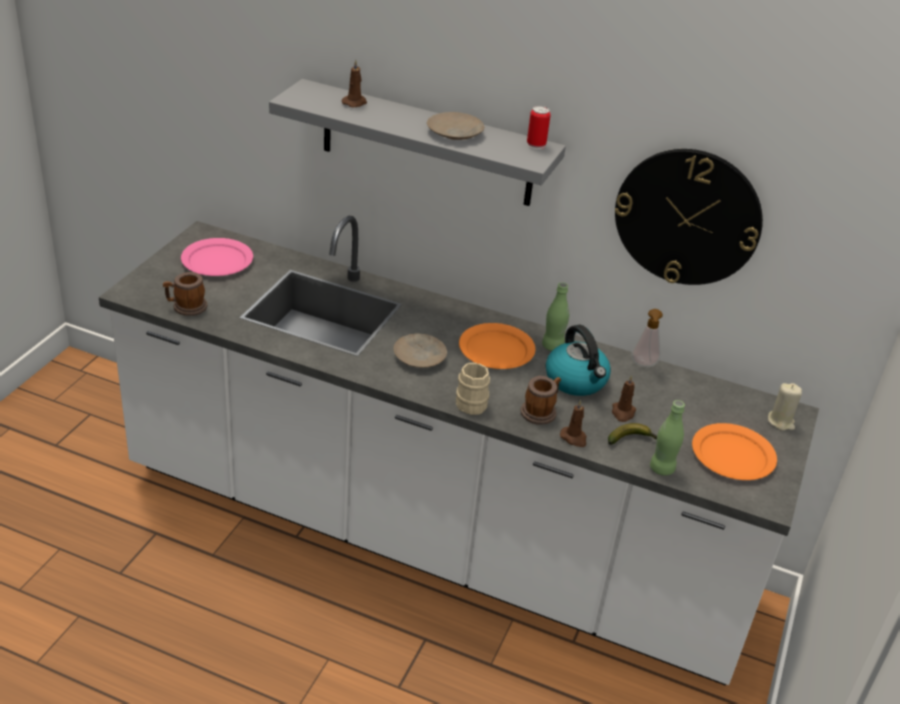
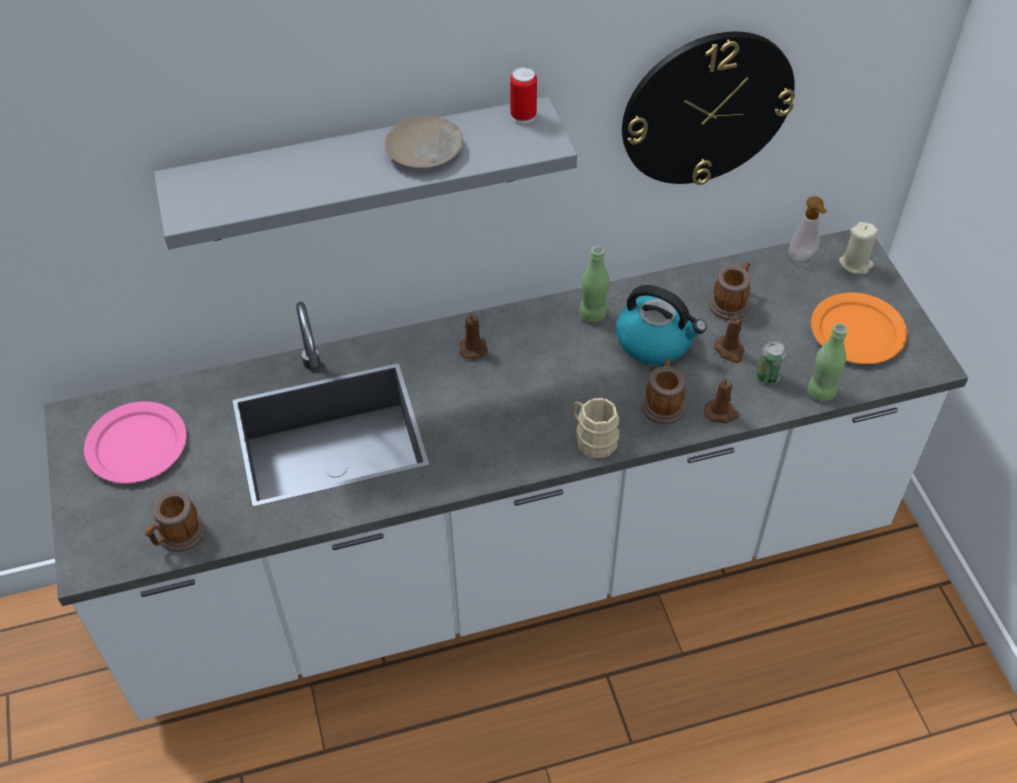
camera: 35 degrees left, 15 degrees up
brown candle [342,60,367,108] -> brown candle moved to [459,311,487,359]
beige plate [394,333,447,368] -> none
orange plate [459,323,535,369] -> none
banana [608,423,657,445] -> can [757,341,786,384]
soap dispenser [631,309,663,367] -> soap dispenser moved to [789,196,827,261]
none -> mug [709,262,751,320]

